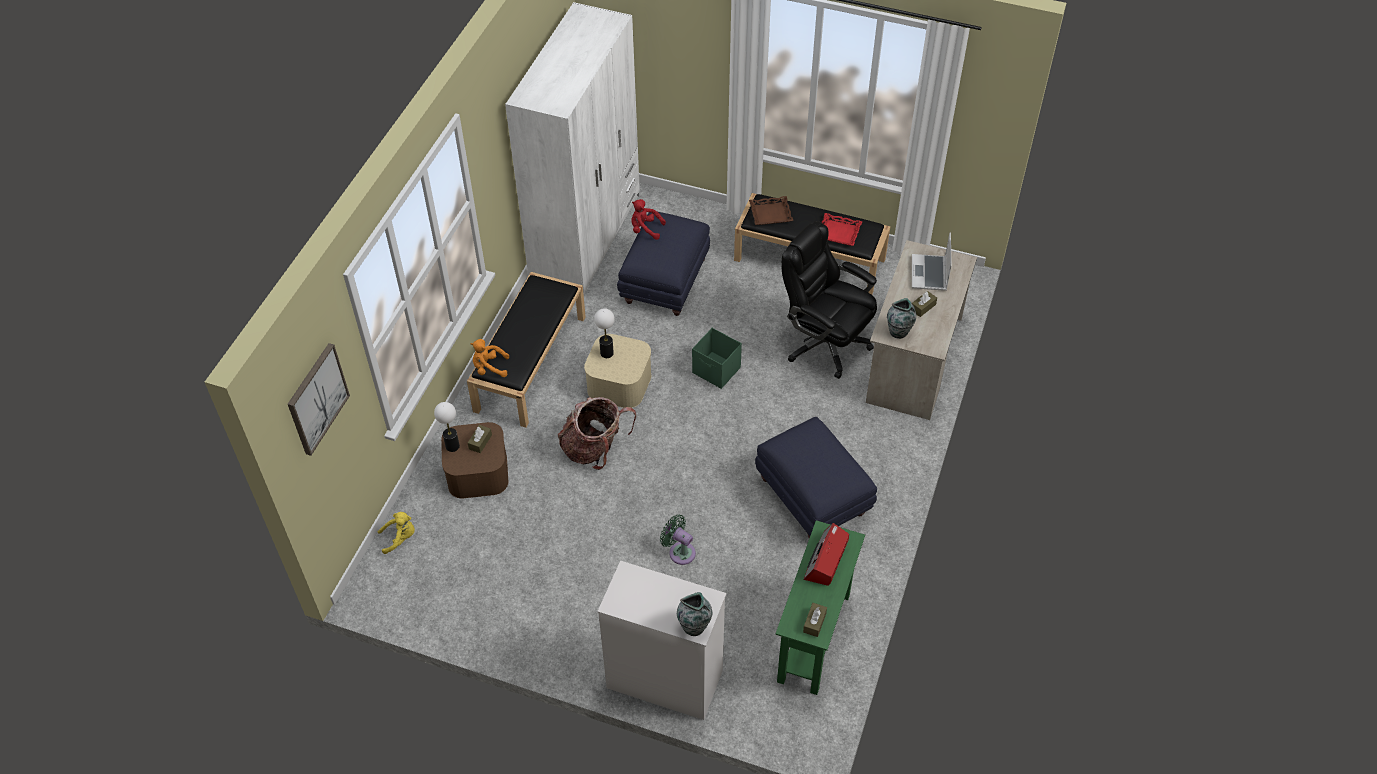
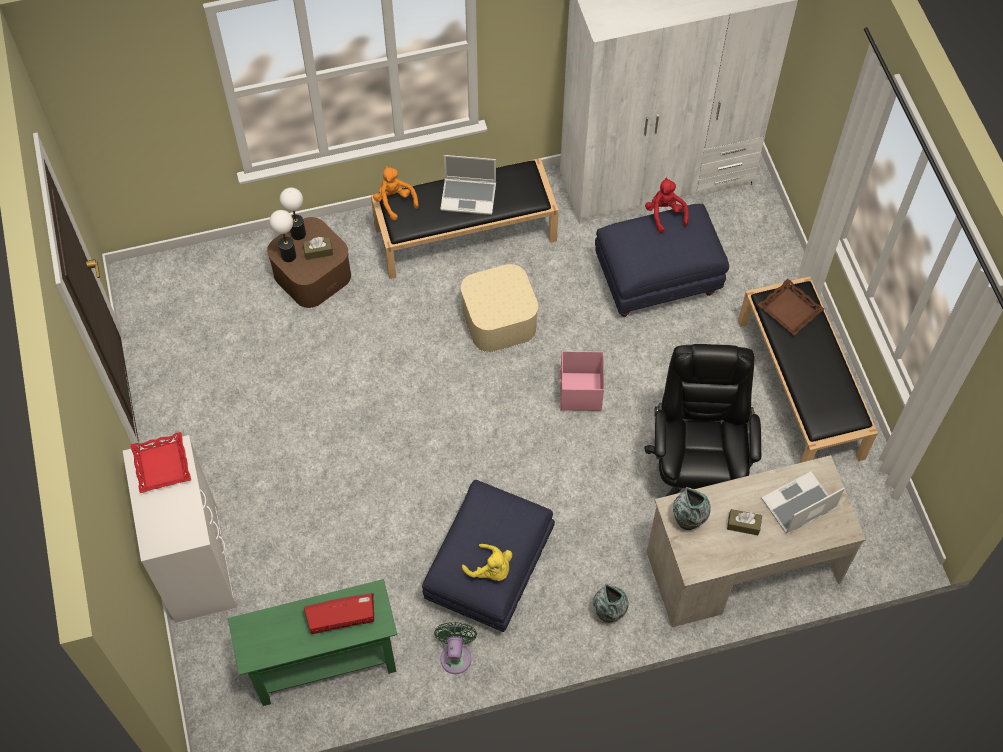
camera: 55 degrees right, 10 degrees up
picture [288,343,350,456] -> none
yellow plush toy [378,512,415,554] -> yellow plush toy moved to [462,544,512,581]
backpack [558,397,636,470] -> none
table lamp [594,308,615,358] -> table lamp moved to [269,210,296,262]
green fan [660,514,696,565] -> green fan moved to [434,622,477,674]
vase [677,592,712,636] -> vase moved to [593,584,629,623]
green storage box [692,328,742,389] -> pink storage box [559,351,604,411]
brown tissue box [803,603,827,637] -> none
red tray [821,213,863,246] -> red tray moved to [131,432,191,493]
none -> laptop [440,155,496,215]

